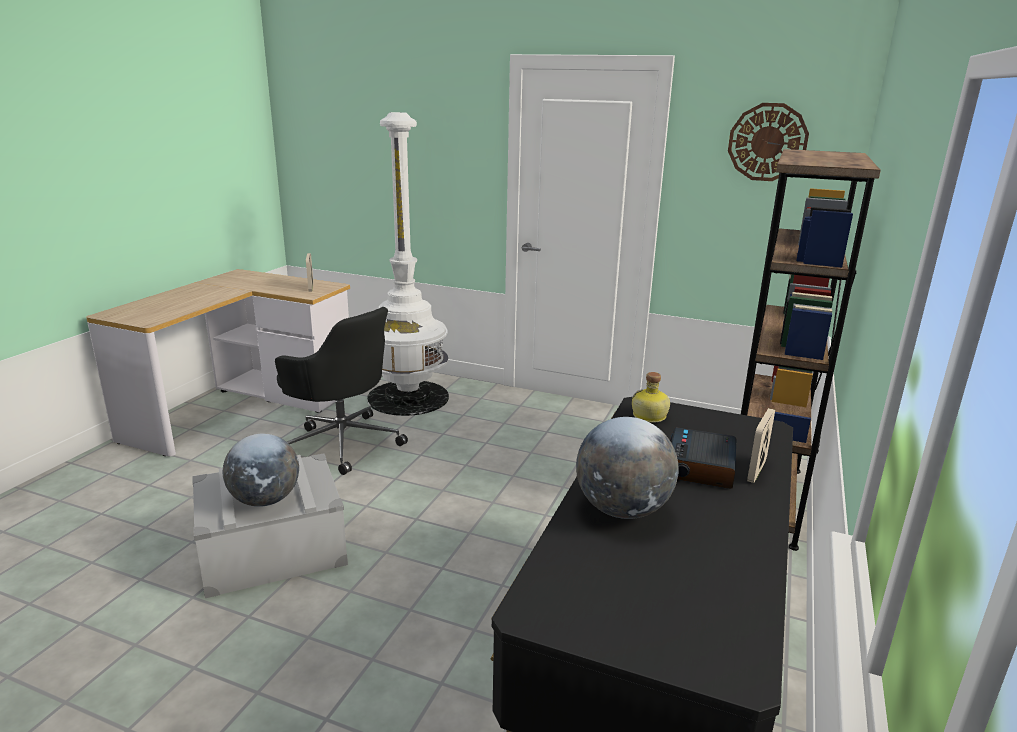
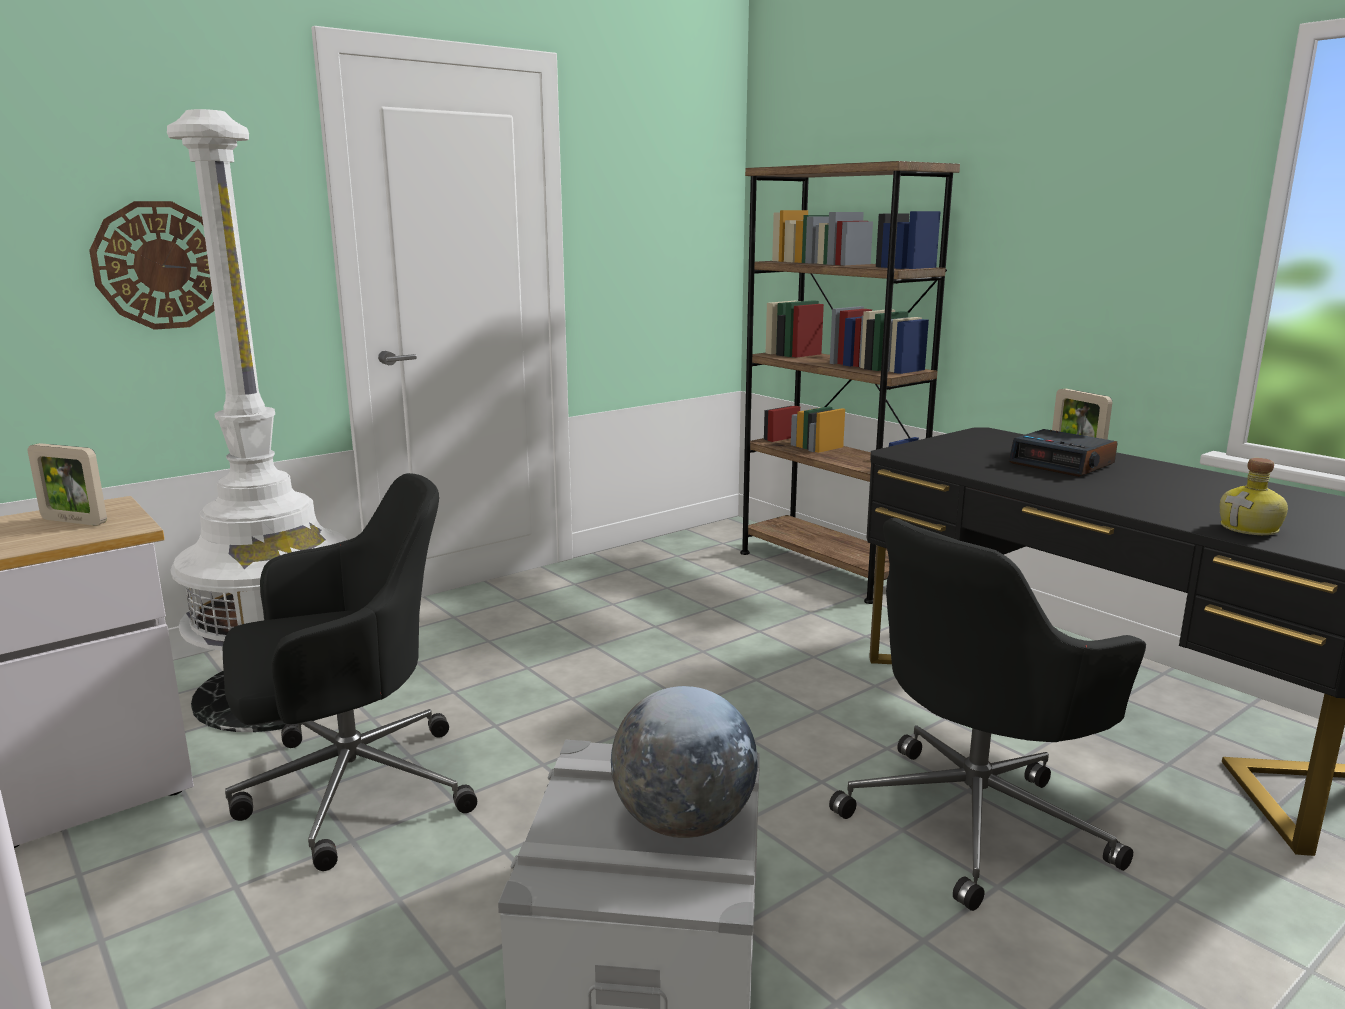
camera: 60 degrees left, 5 degrees down
globe [576,417,678,519] -> none
bottle [632,372,670,423] -> bottle moved to [1220,458,1288,535]
wall clock [728,103,809,181] -> wall clock moved to [89,201,215,330]
none -> black office chair [829,518,1146,911]

